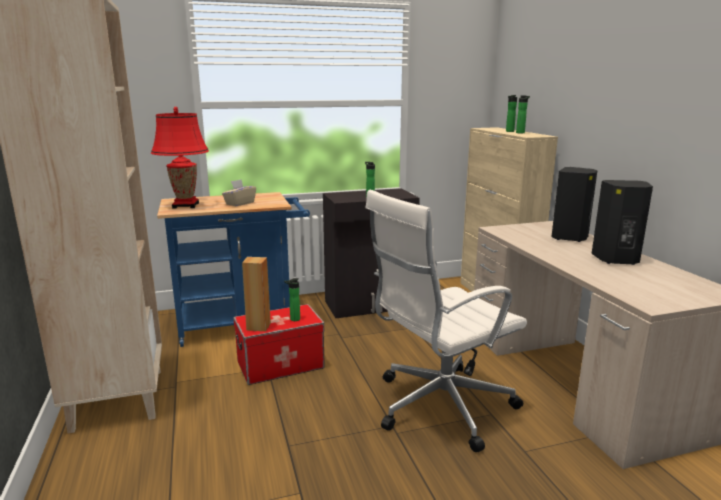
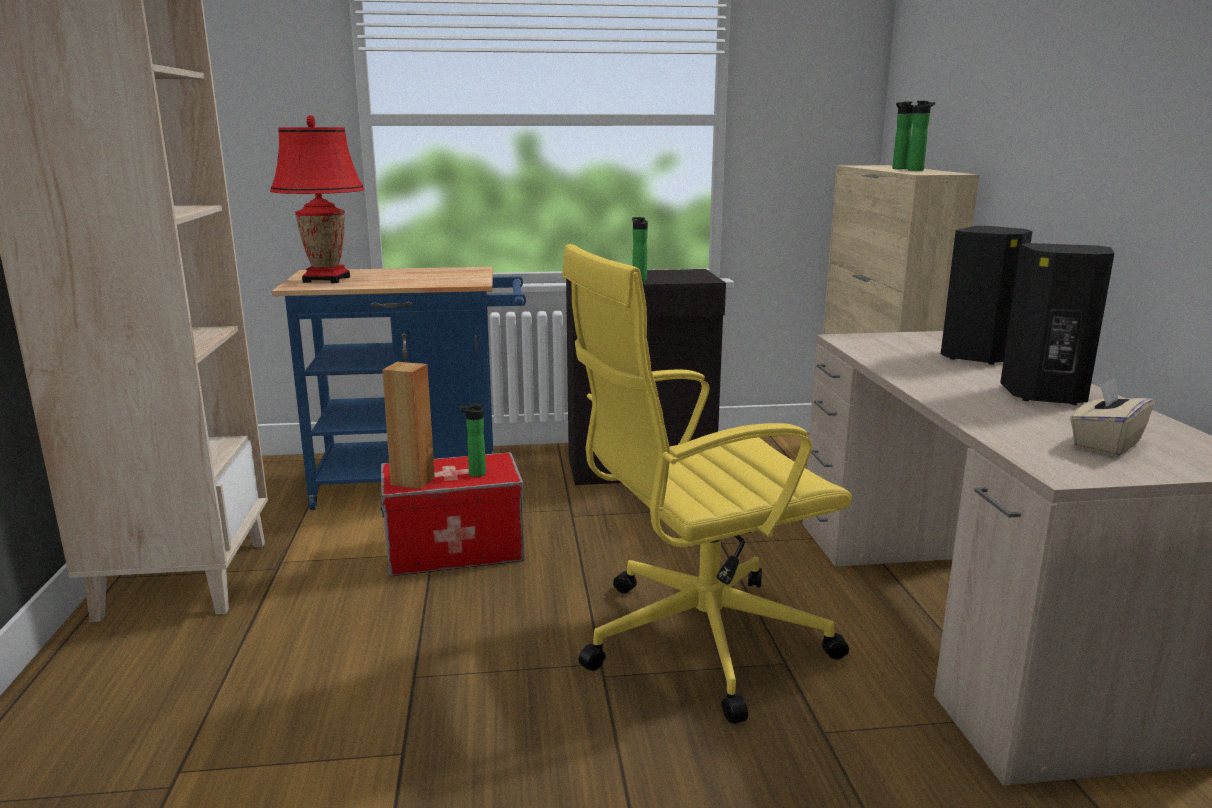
camera: 10 degrees right, 0 degrees up
beige tissue box [222,179,256,206] -> beige tissue box moved to [1070,378,1154,457]
white office chair [366,190,527,452] -> yellow office chair [562,244,852,724]

